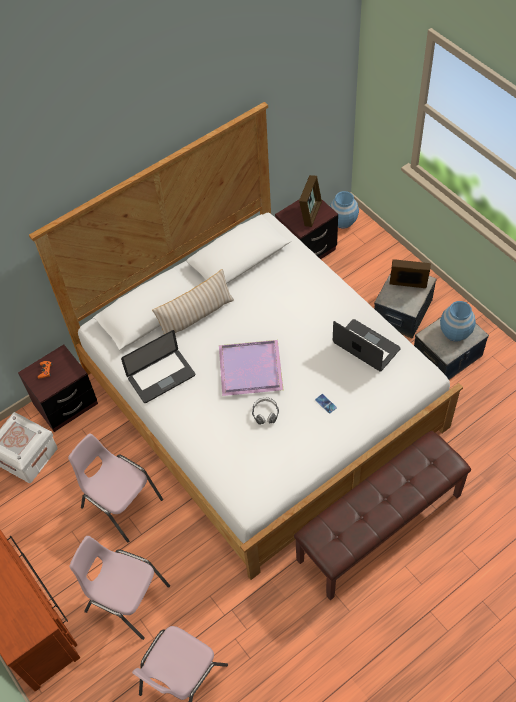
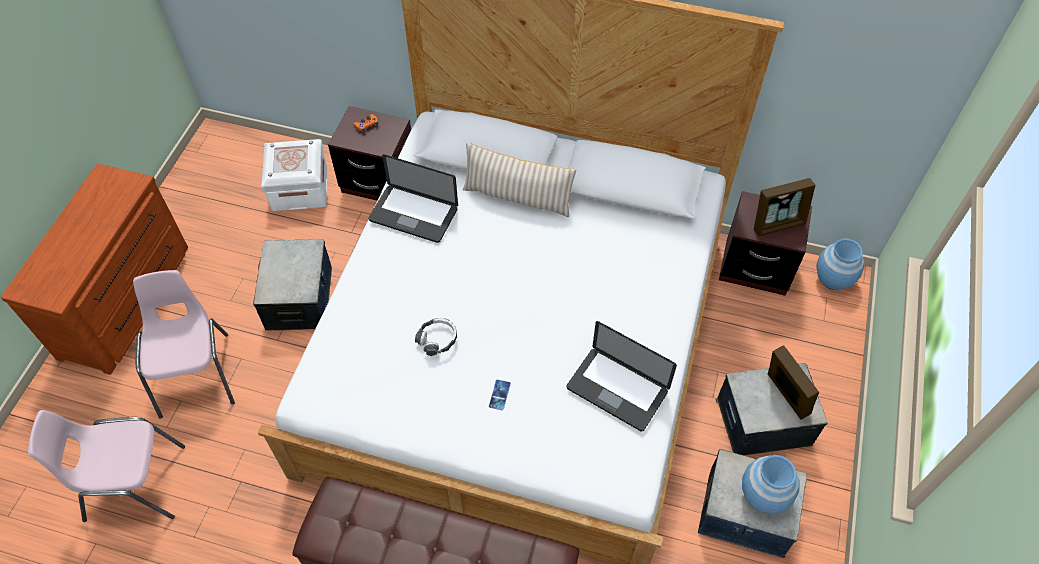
camera: 50 degrees right, 0 degrees up
pink chair [68,434,163,543] -> storage box [253,239,332,331]
purple tray [219,340,283,396] -> none
laptop [333,319,401,371] -> laptop turned 120 degrees clockwise [566,321,677,431]

